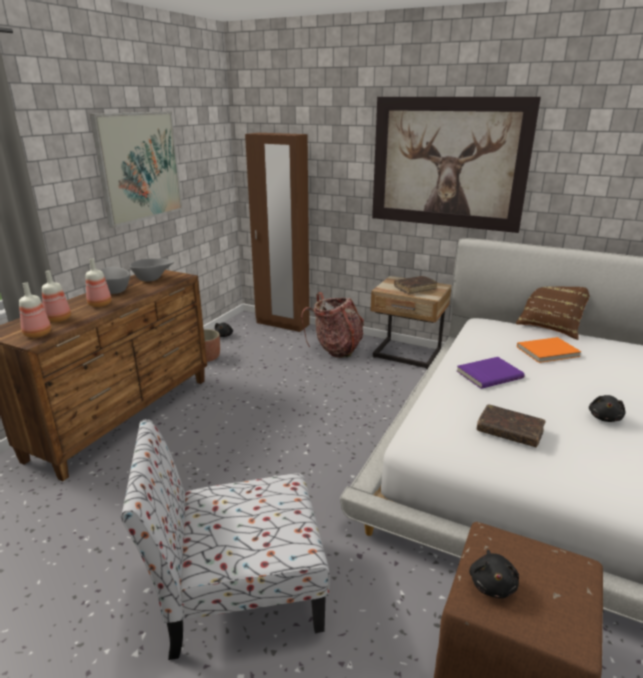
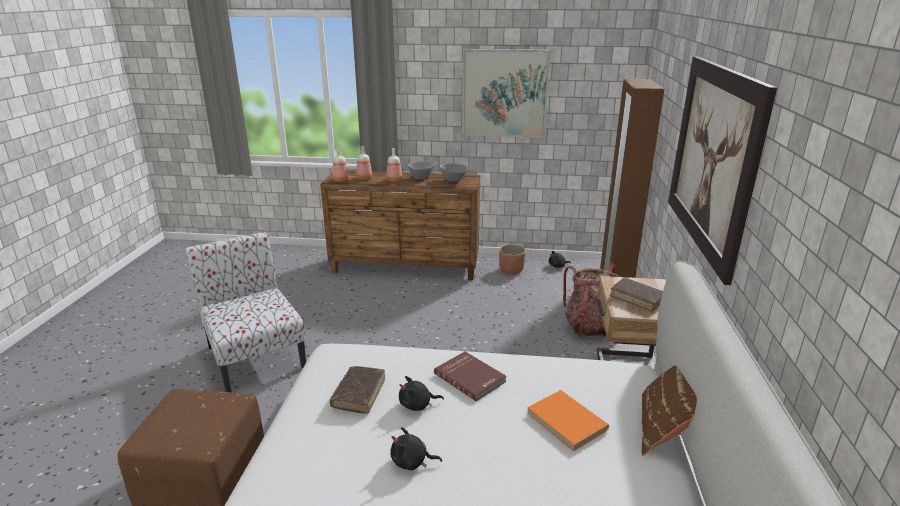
camera: 70 degrees right, 0 degrees up
purple book [457,357,525,389] -> red book [434,352,506,401]
black plush toy [469,550,519,598] -> black plush toy moved to [399,376,444,411]

